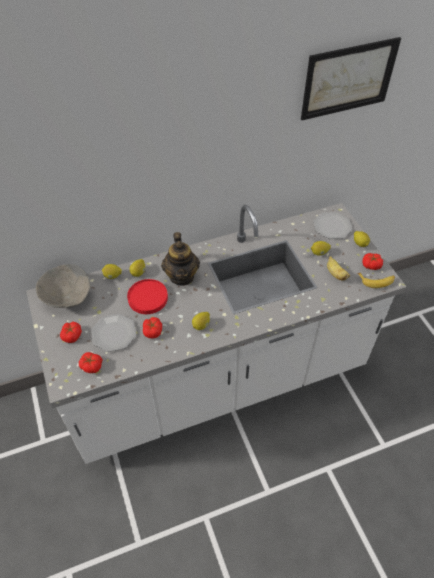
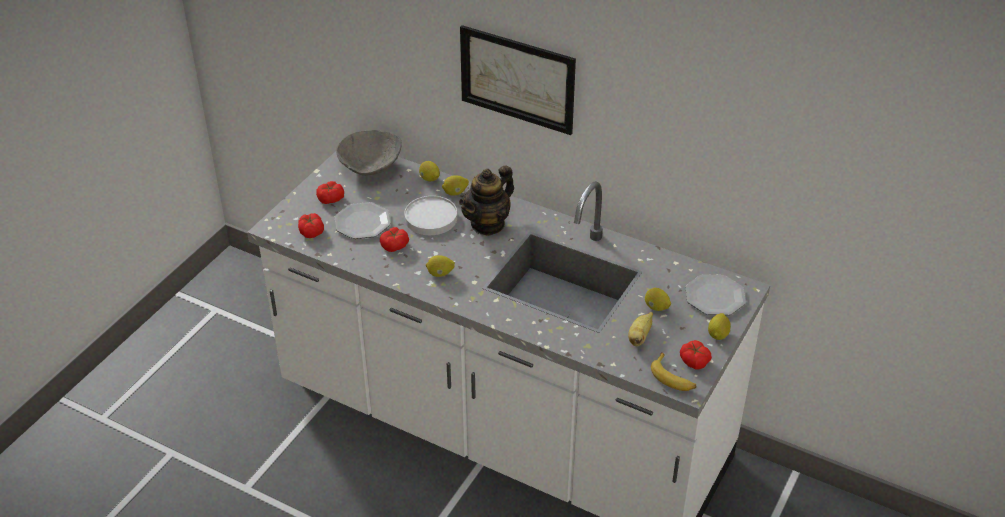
camera: 50 degrees right, 10 degrees down
red plate [127,279,168,314] -> white plate [404,196,457,235]
picture [301,37,401,120] -> picture moved to [460,25,576,135]

